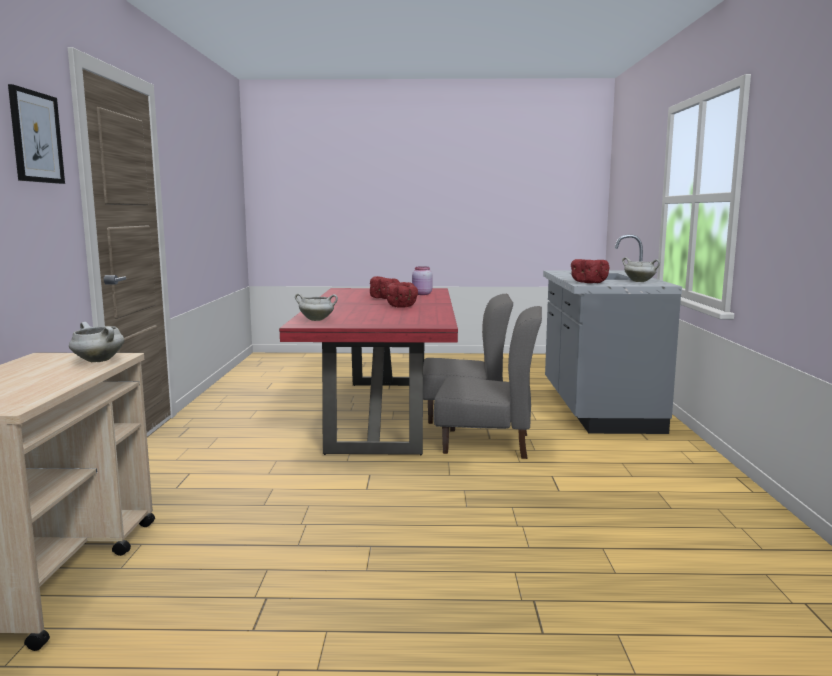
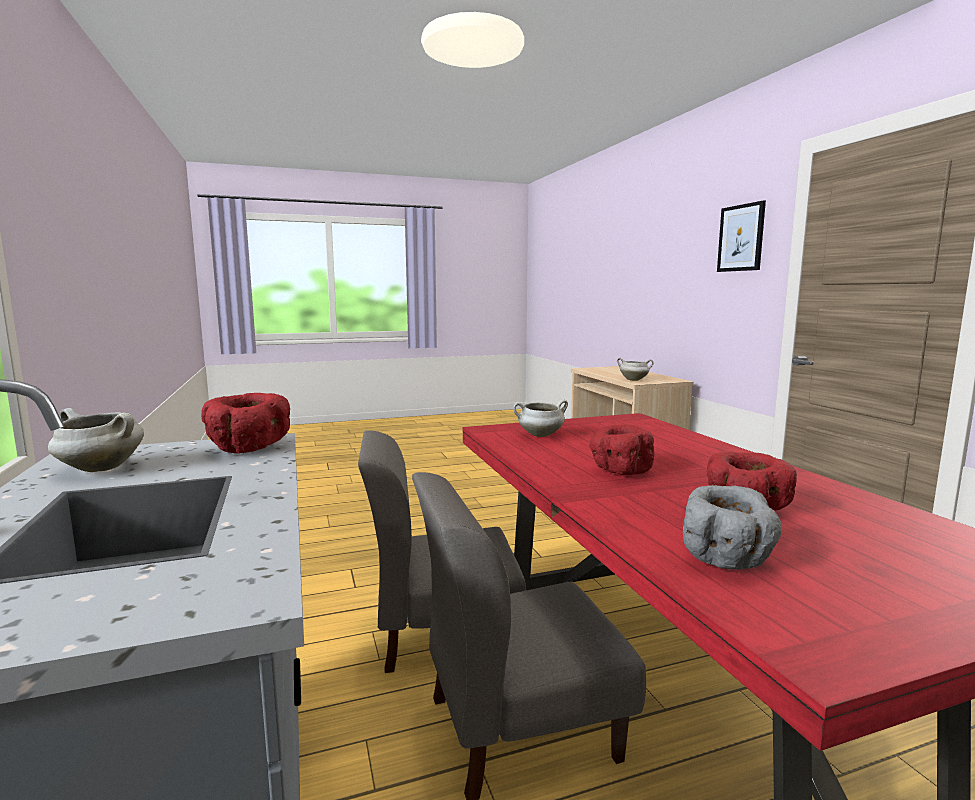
camera: 160 degrees right, 0 degrees up
white cooking pot [295,293,338,321] -> white cooking pot moved to [513,399,568,437]
pink jar [412,267,432,295] -> grey bowl [683,485,781,570]

